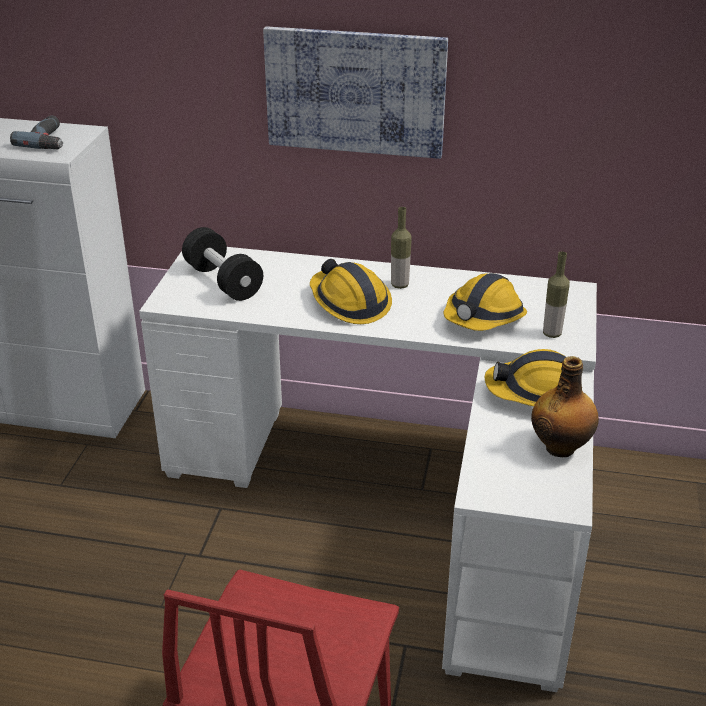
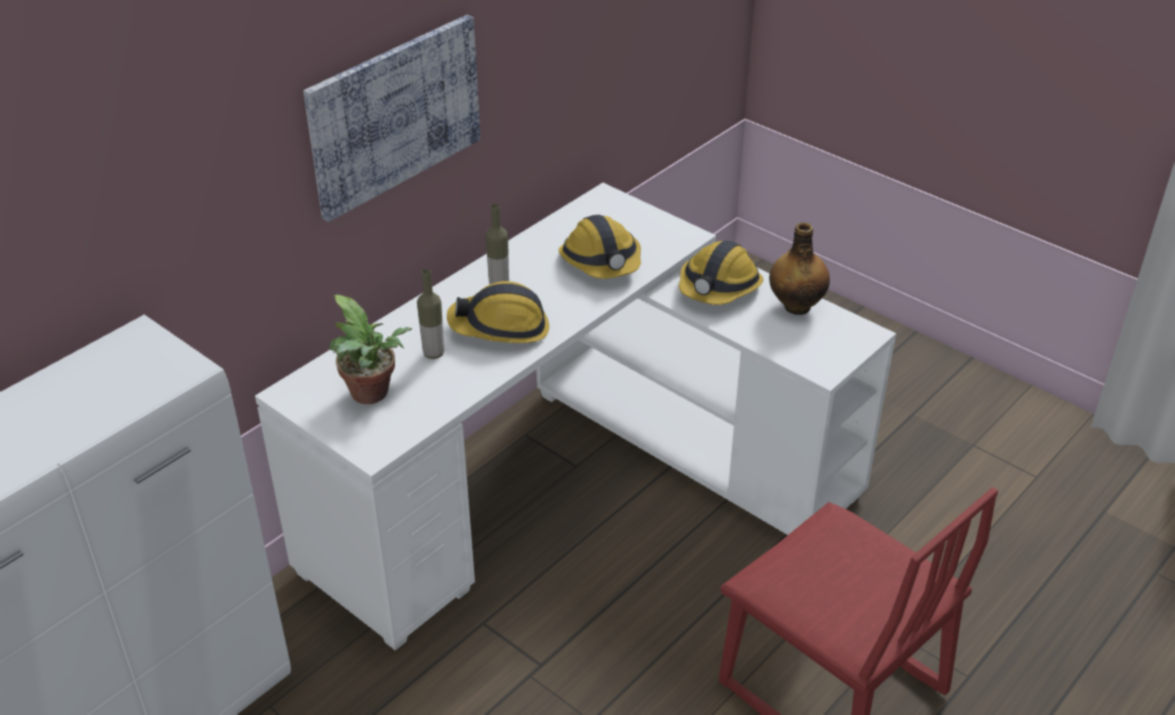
camera: 60 degrees left, 5 degrees up
power drill [10,116,64,149] -> none
black dumbbell [182,227,263,301] -> potted plant [329,295,412,404]
bottle [543,251,570,338] -> bottle moved to [417,269,444,359]

